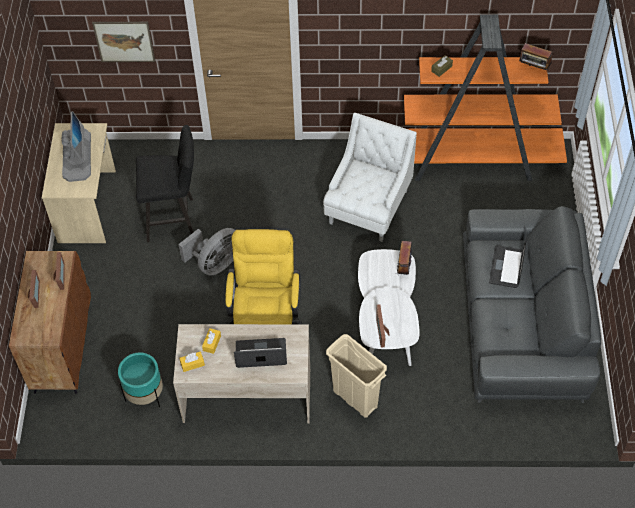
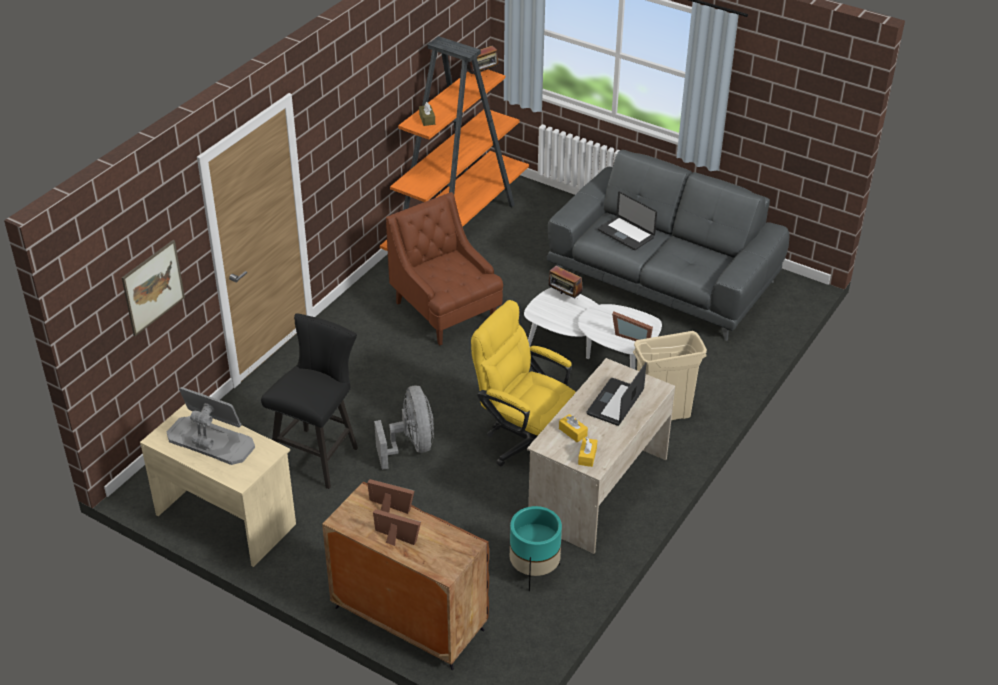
camera: 60 degrees left, 15 degrees down
white armchair [323,113,417,242] -> brown armchair [386,192,503,346]

